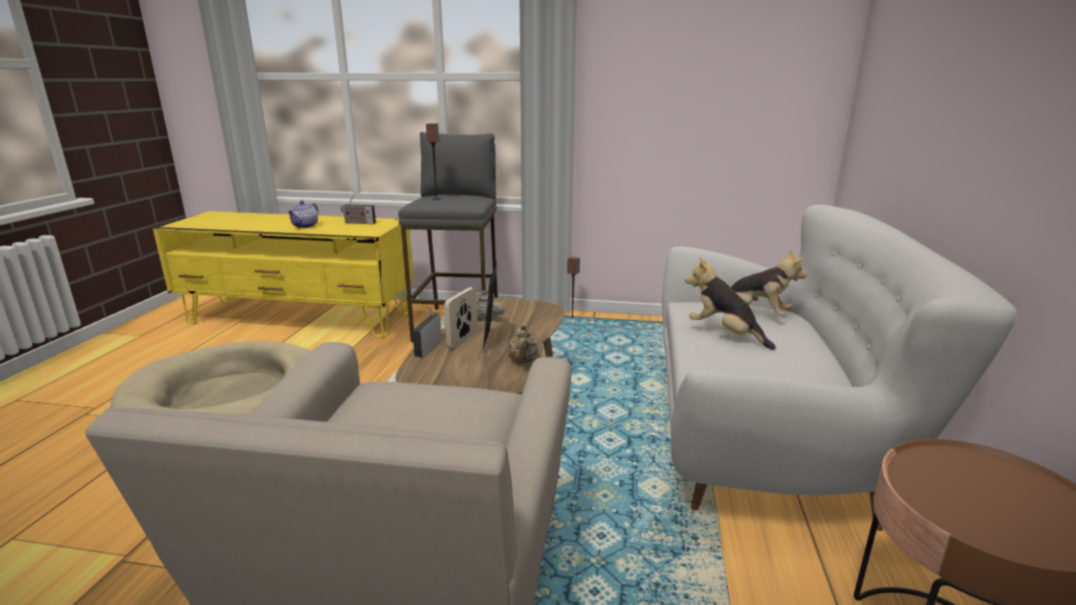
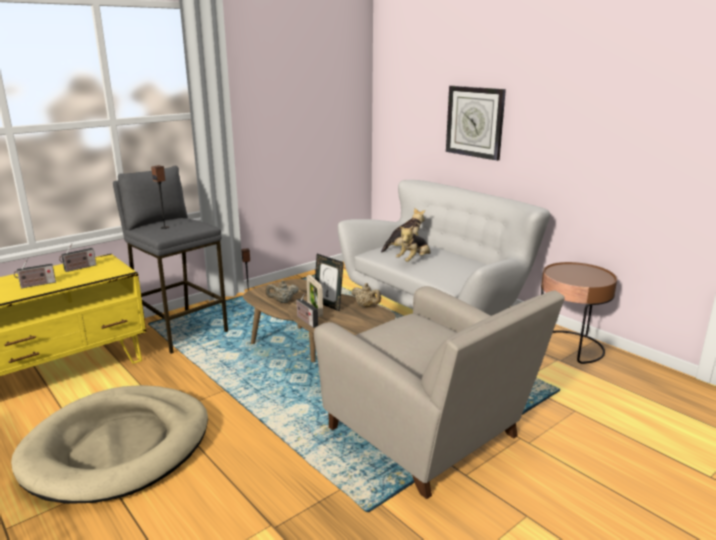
camera: 50 degrees left, 0 degrees up
teapot [287,201,318,228] -> radio [14,258,56,288]
plush toy [685,257,776,350] -> plush toy turned 45 degrees counterclockwise [396,226,431,262]
none -> wall clock [446,86,506,161]

